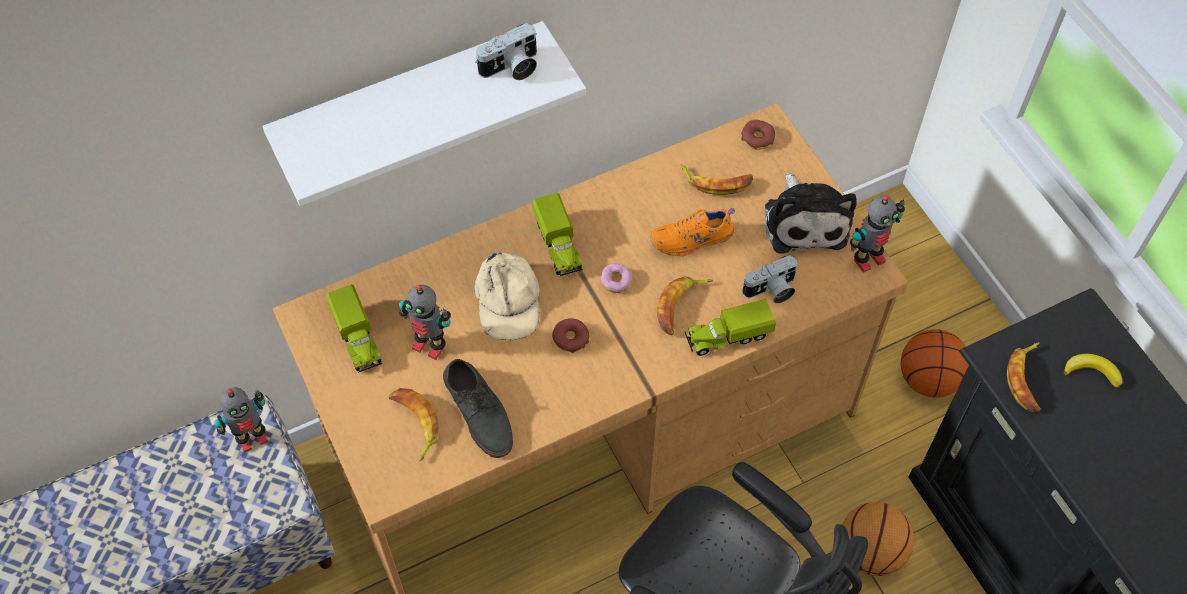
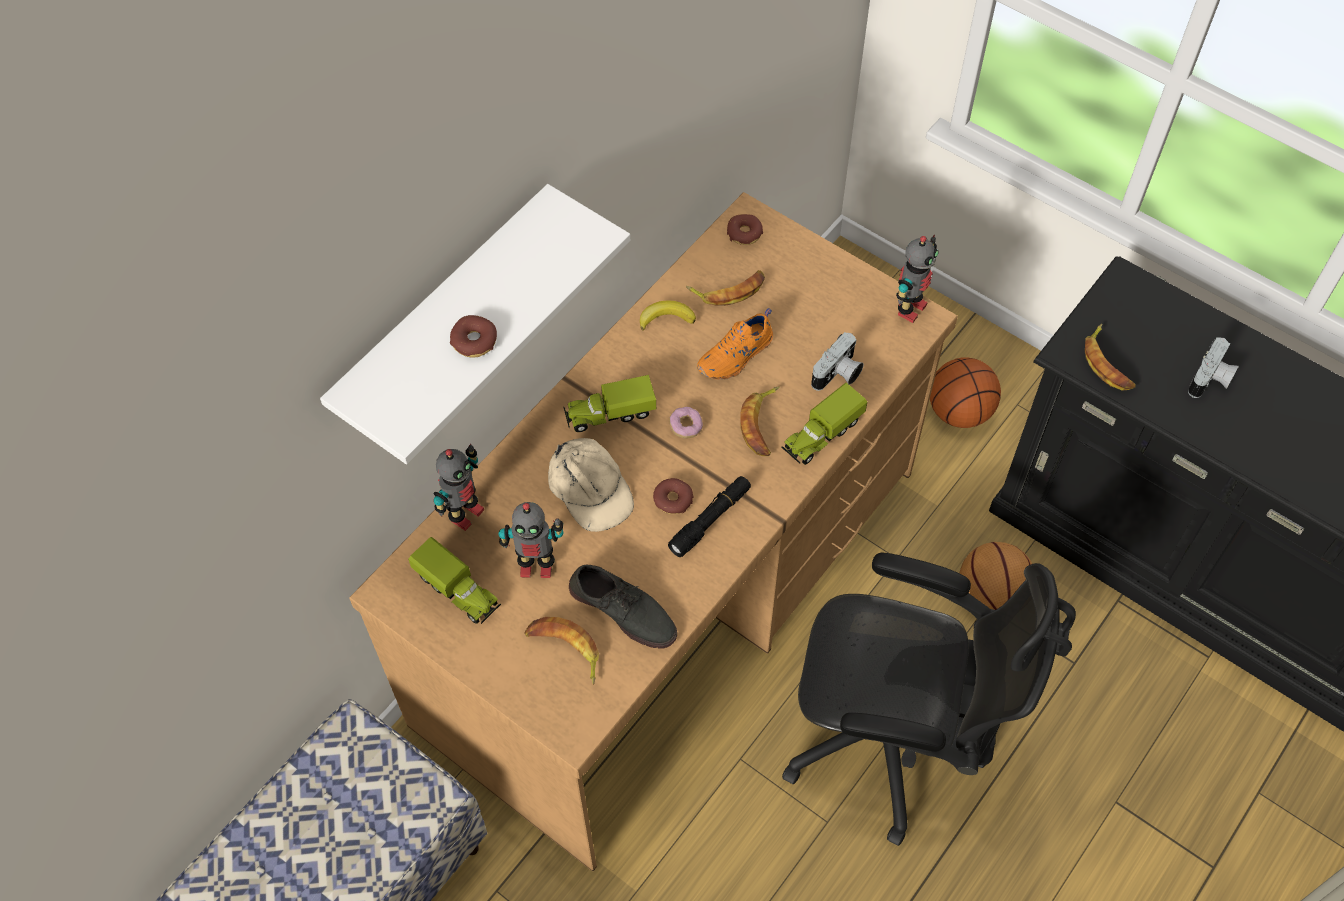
camera: 25 degrees left, 0 degrees up
toy robot [214,388,268,453] -> toy robot moved to [434,444,484,531]
camera [475,23,537,80] -> camera moved to [1188,337,1239,398]
toy truck [532,193,583,276] -> toy truck turned 120 degrees clockwise [563,375,656,432]
plush toy [765,173,856,254] -> none
banana [1064,354,1122,388] -> banana moved to [640,301,696,331]
none -> donut [450,315,497,358]
none -> black flashlight [668,476,751,557]

